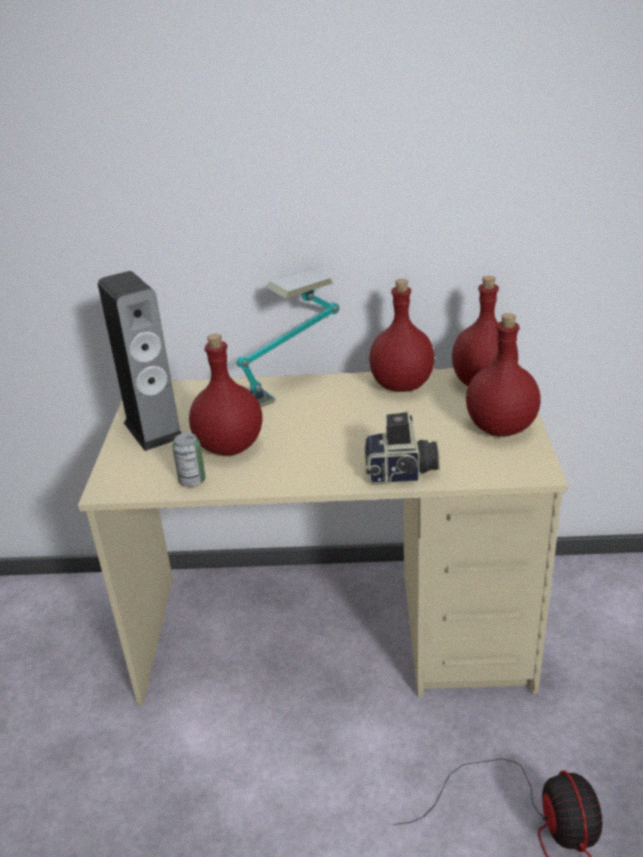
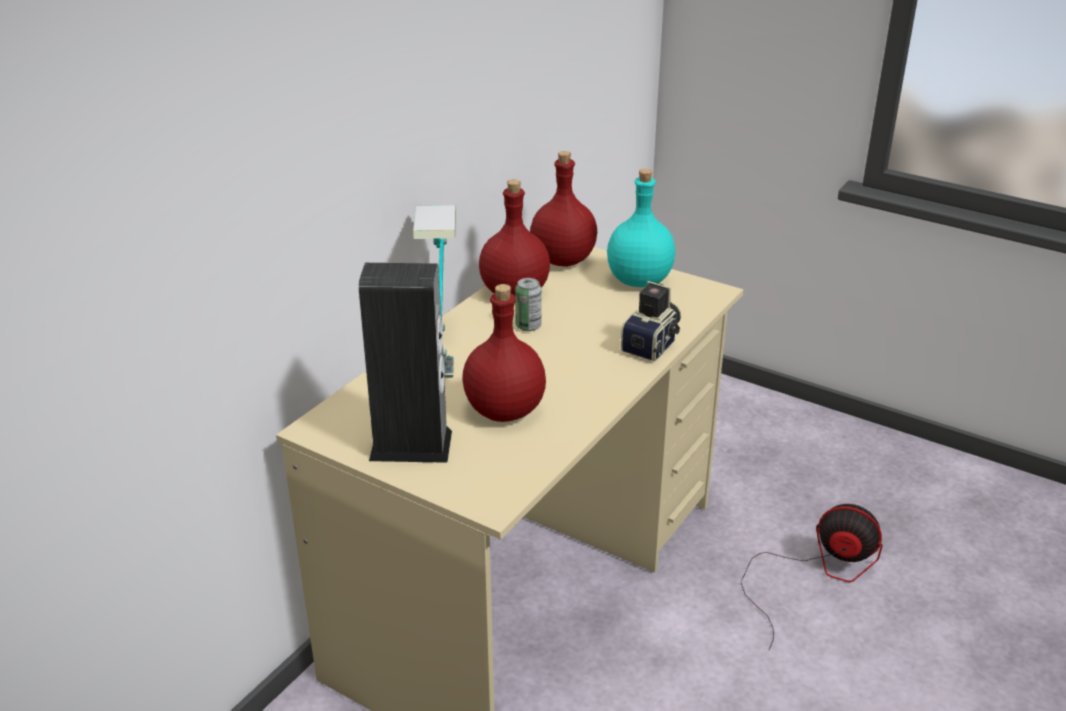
camera: 60 degrees left, 0 degrees up
can [172,433,206,487] -> can moved to [515,278,542,331]
red bottle [466,313,541,437] -> turquoise bottle [607,169,675,287]

